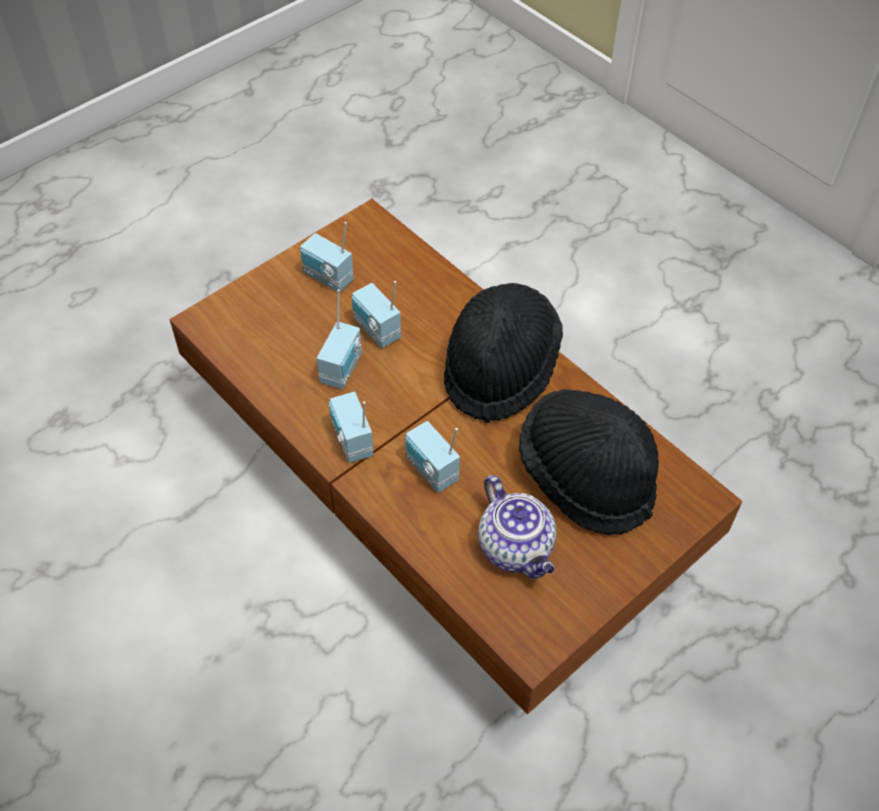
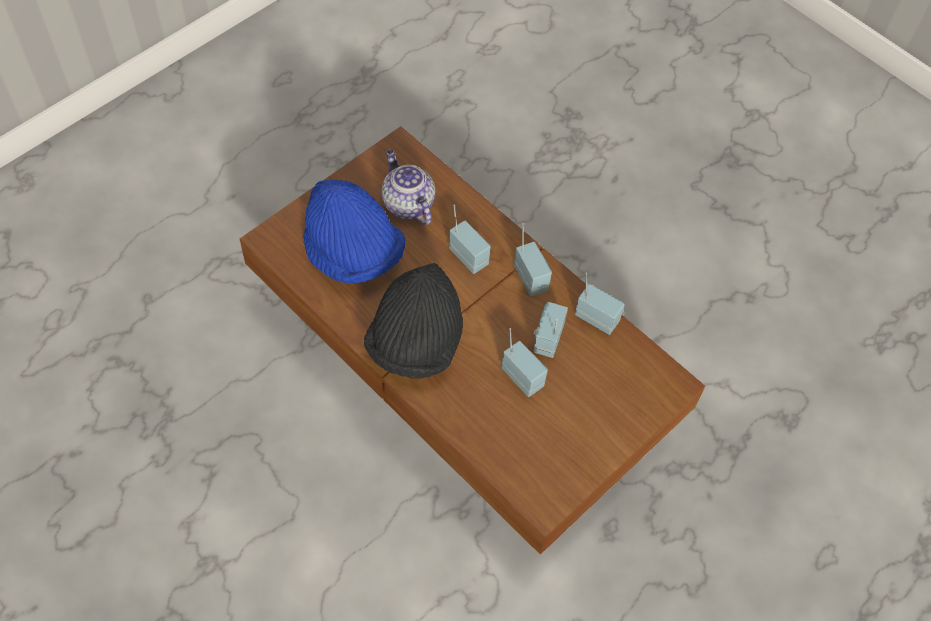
camera: 175 degrees right, 5 degrees up
radio [300,222,354,292] -> radio moved to [575,272,625,335]
black hat [519,389,659,535] -> blue hat [303,179,406,284]

